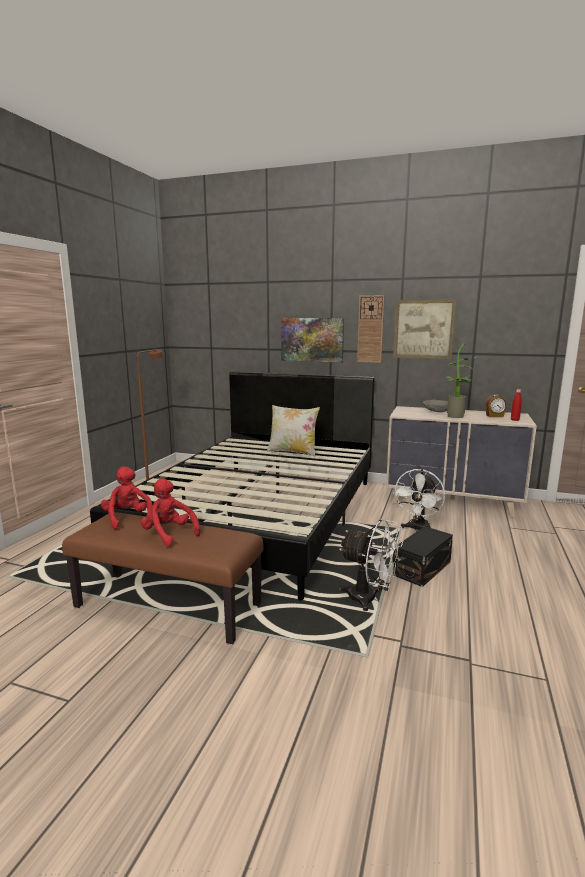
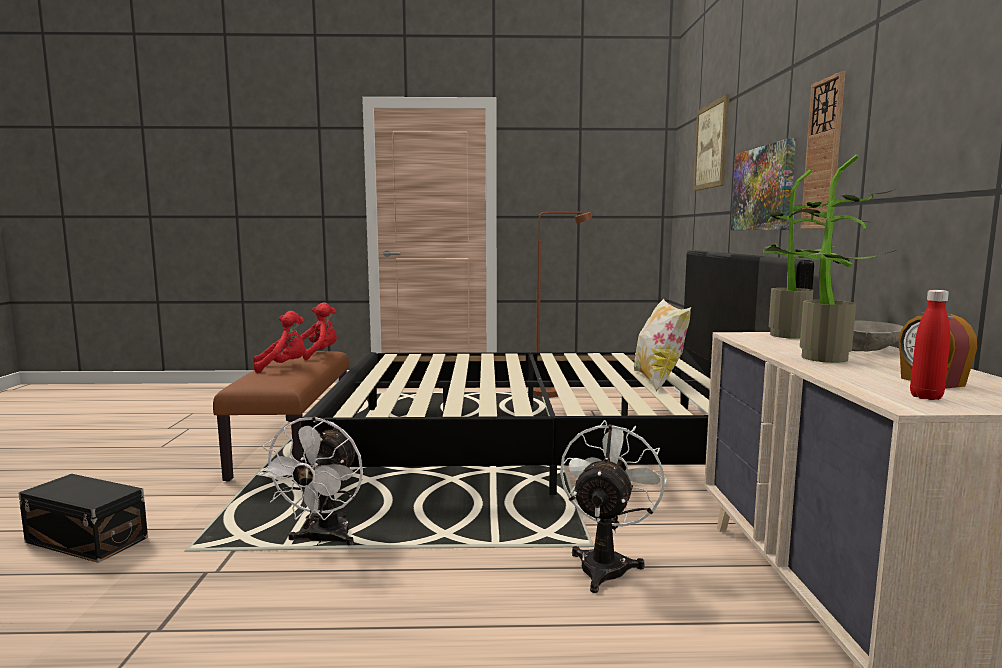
camera: 70 degrees right, 5 degrees down
red plush toy [140,479,200,546] -> red plush toy turned 45 degrees clockwise [253,311,306,373]
picture [393,299,457,359] -> picture moved to [693,94,730,191]
white fan [393,469,445,532] -> white fan turned 105 degrees clockwise [560,420,667,593]
black storage box [393,526,453,587] -> black storage box moved to [18,474,148,563]
none -> potted plant [763,170,834,339]

